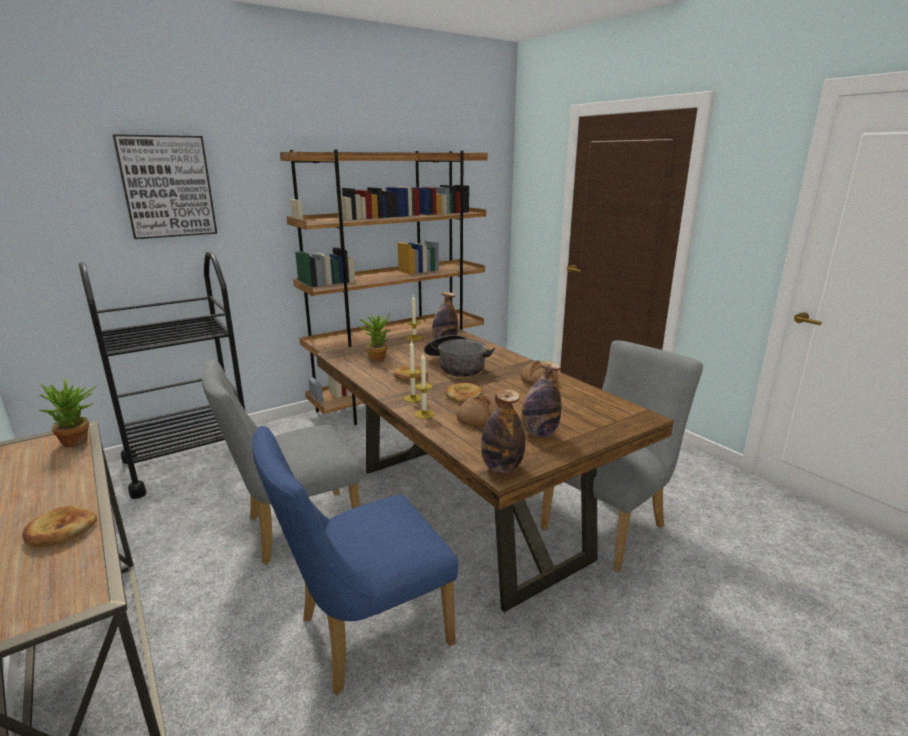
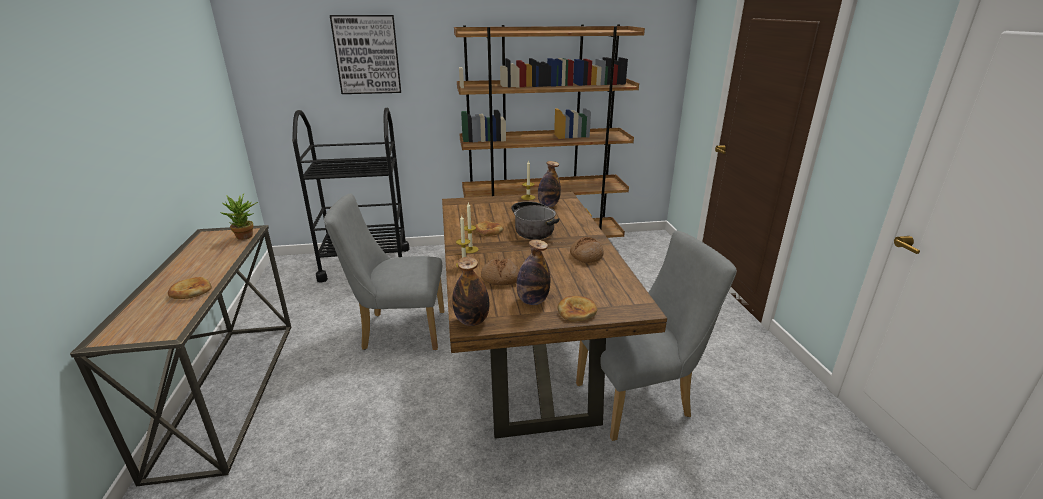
camera: 25 degrees right, 5 degrees up
blue chair [252,426,458,696] -> none
potted plant [357,315,391,361] -> none
bread [445,383,483,403] -> bread moved to [558,296,597,322]

